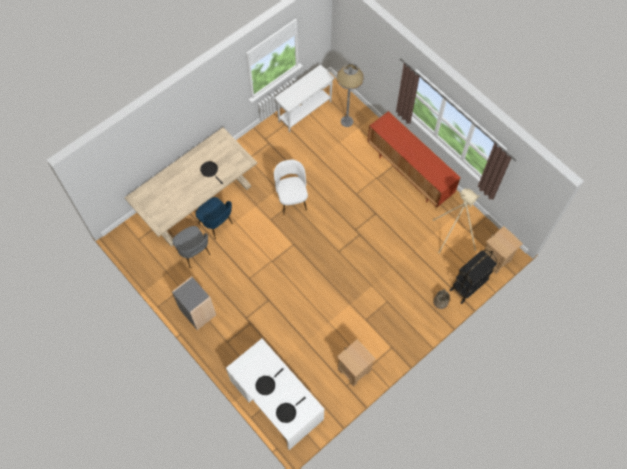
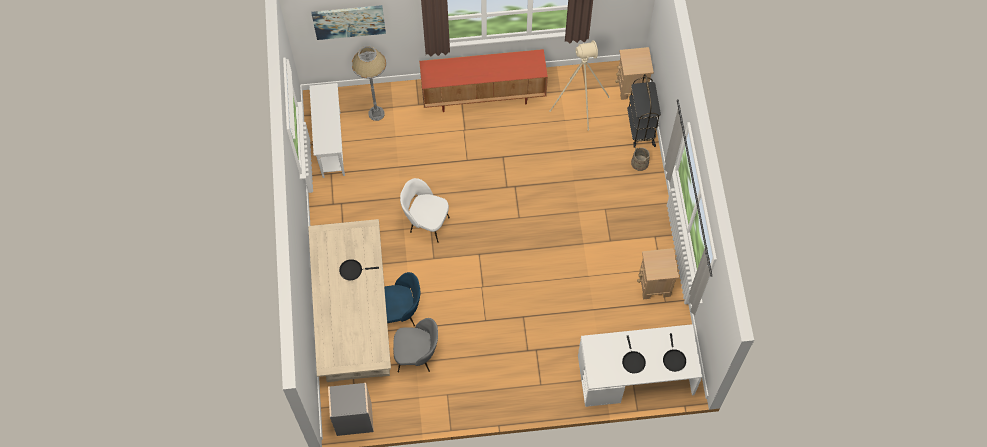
camera: 55 degrees left, 0 degrees up
grey bookcase [172,276,216,330] -> grey bookcase moved to [328,383,374,436]
none -> picture [311,5,386,40]

